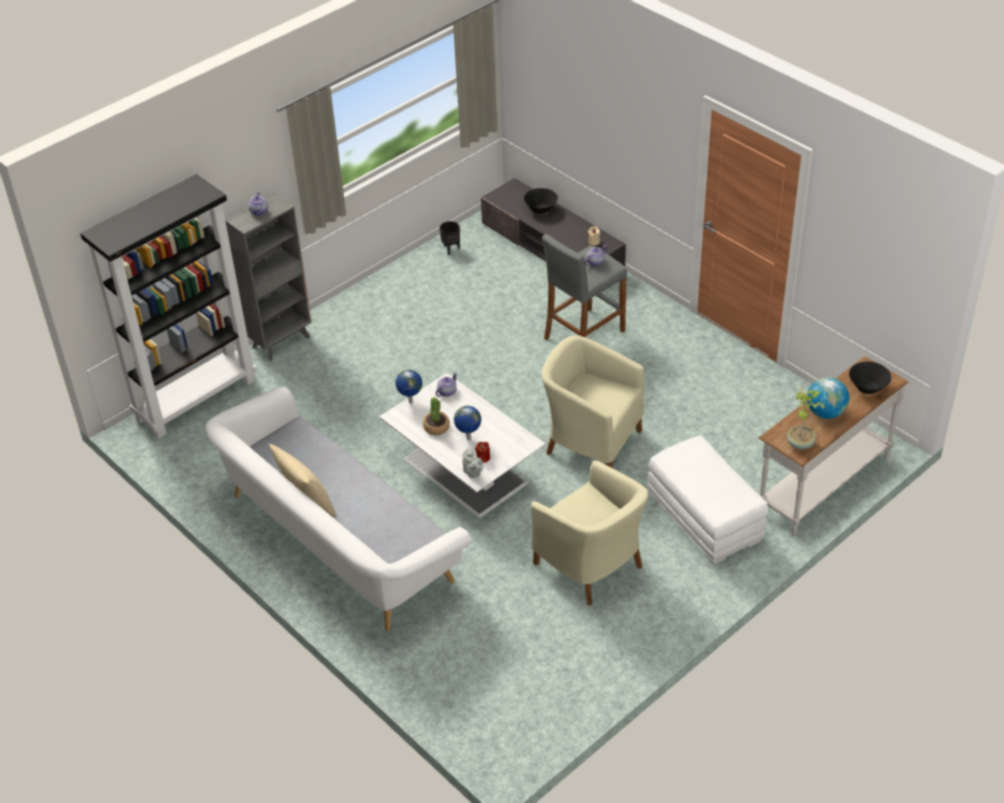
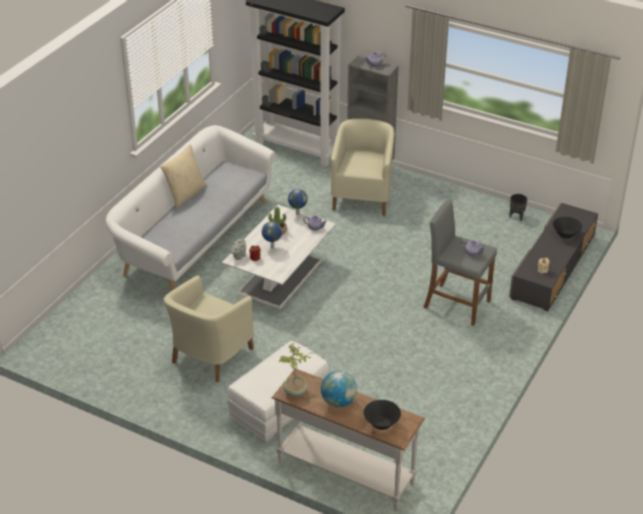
camera: 70 degrees right, 5 degrees down
beige armchair [541,335,644,468] -> beige armchair moved to [331,119,395,216]

